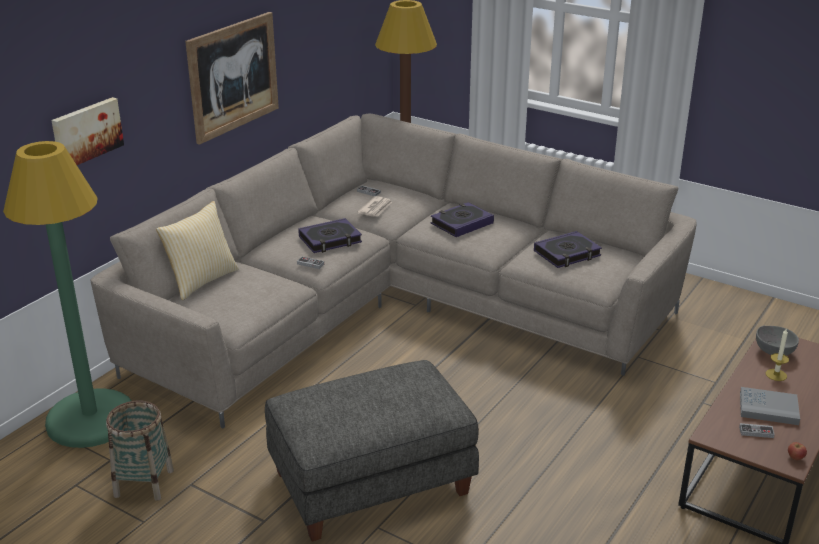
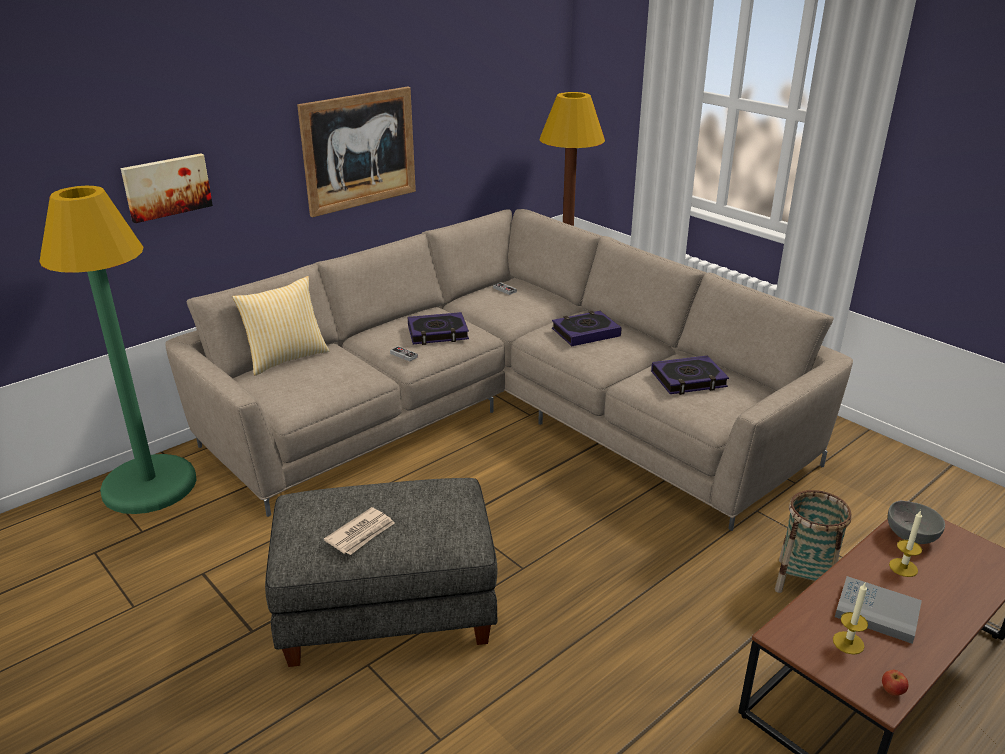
camera: 15 degrees right, 0 degrees up
basket [106,401,174,501] -> basket moved to [775,490,852,593]
newspaper [357,196,392,217] -> newspaper moved to [324,507,395,555]
game controller [739,423,775,438] -> candle [833,583,868,655]

